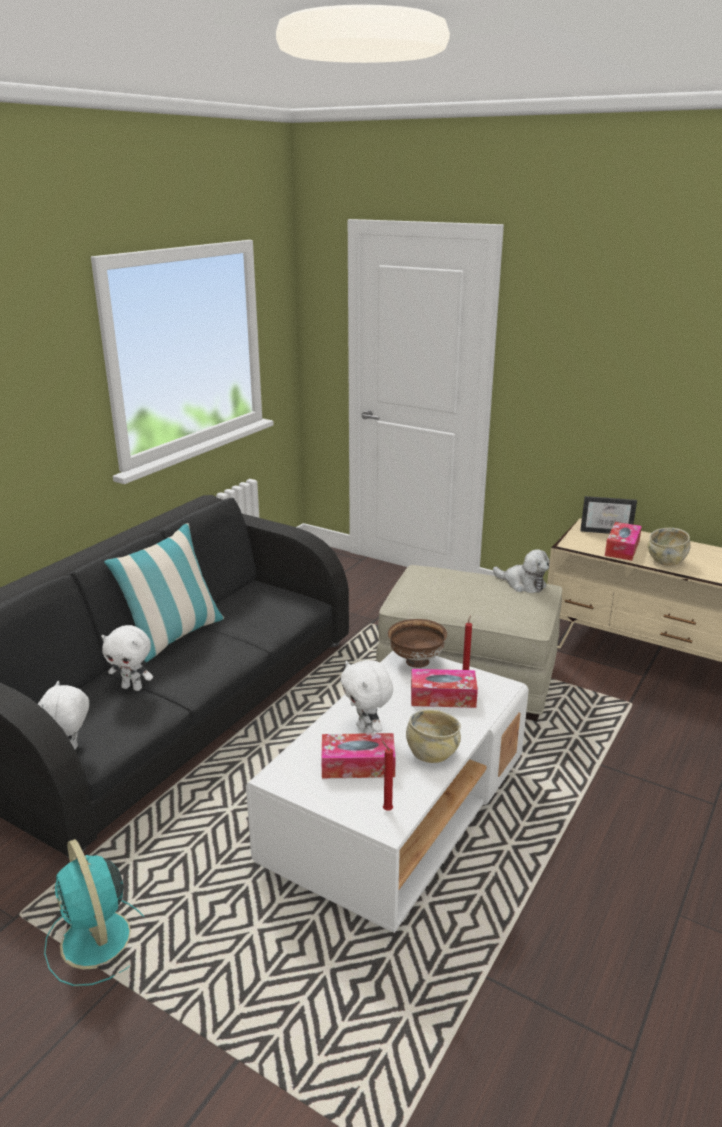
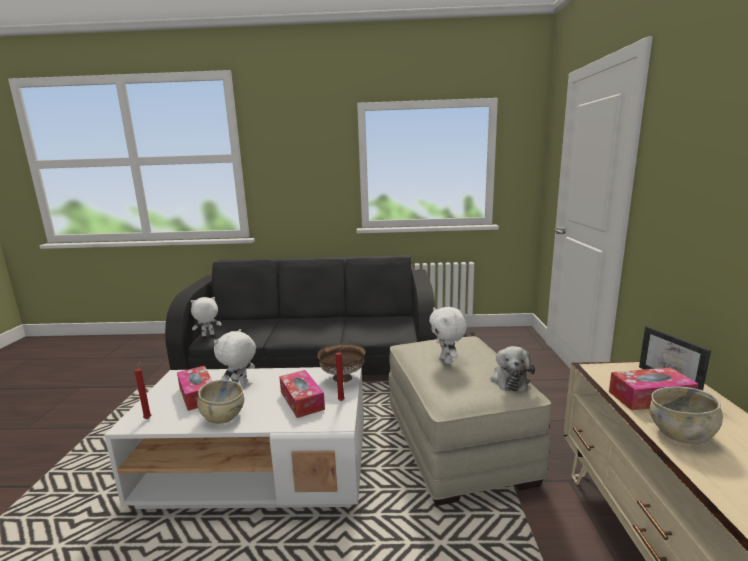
camera: 60 degrees right, 10 degrees down
turquoise fan [44,839,145,986] -> none
white plush toy [101,625,153,691] -> white plush toy moved to [429,307,467,364]
pillow [104,523,224,662] -> none

